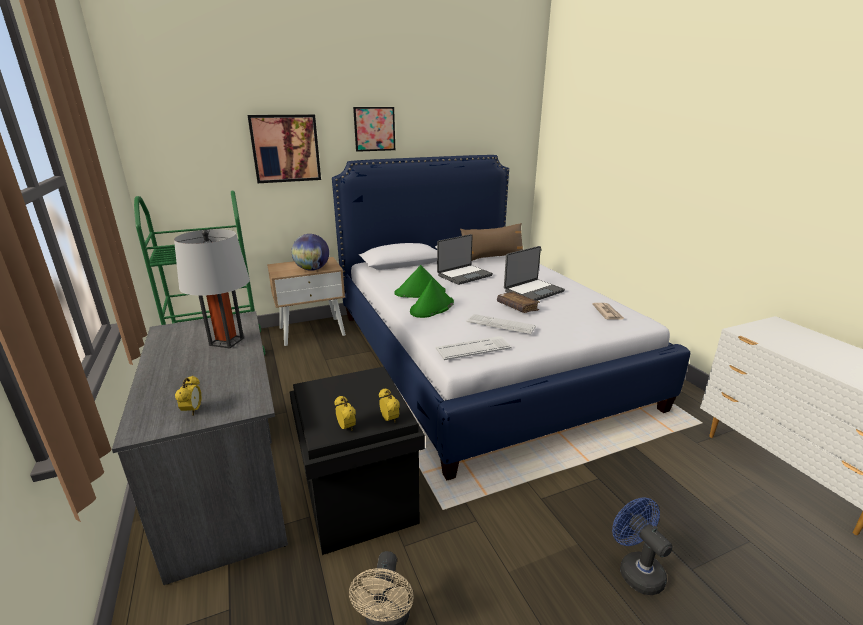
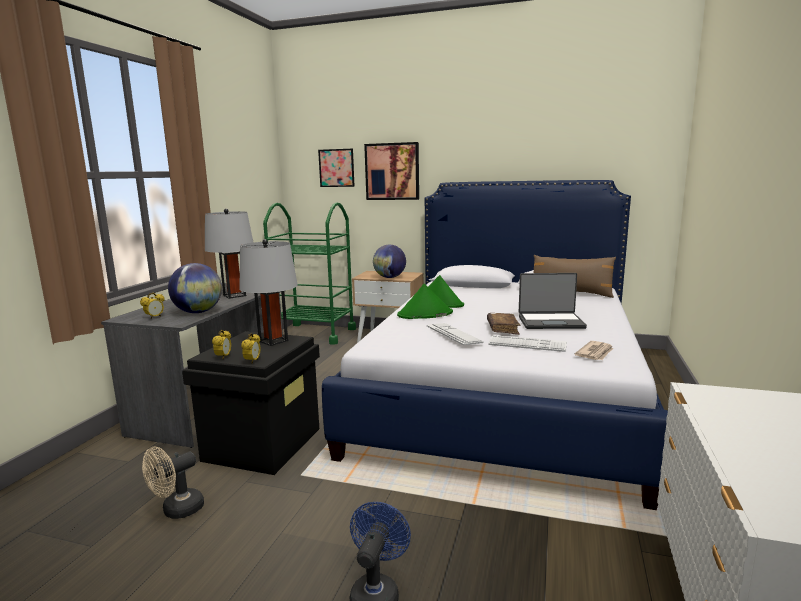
camera: 40 degrees right, 10 degrees down
picture [353,107,395,152] -> picture moved to [318,149,355,187]
keyboard [436,336,512,360] -> keyboard moved to [488,335,567,352]
laptop [437,234,493,285] -> none
none -> globe [168,263,222,313]
none -> grey table lamp [239,239,298,346]

